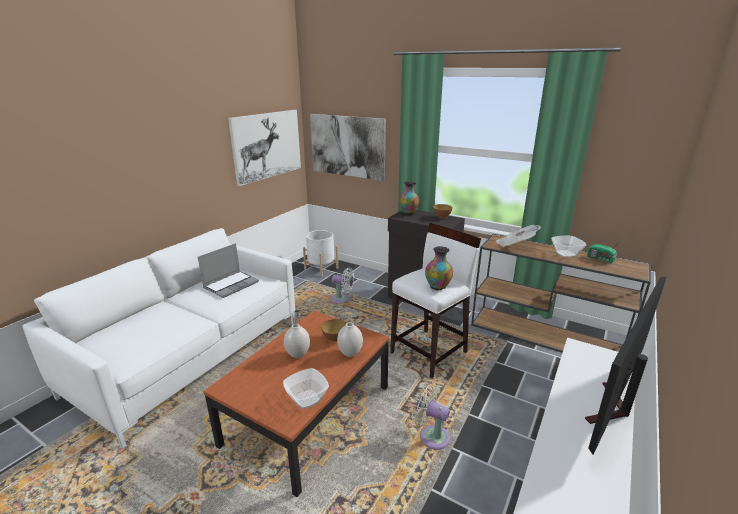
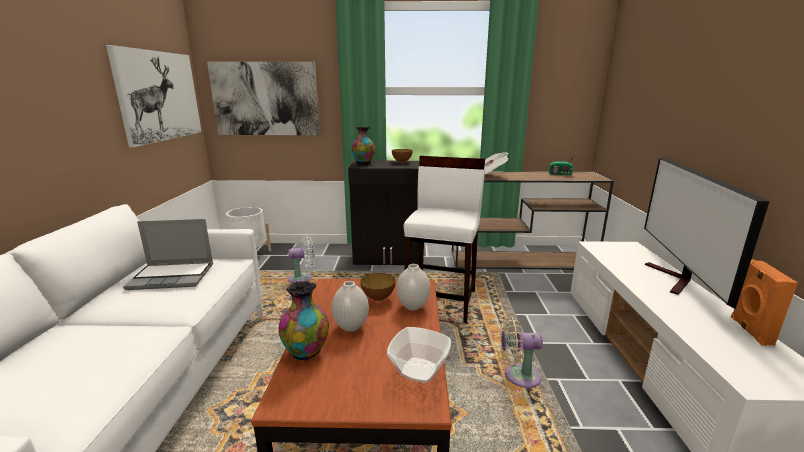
camera: 30 degrees left, 5 degrees down
laptop [198,243,259,298] -> laptop turned 75 degrees clockwise [123,219,213,290]
vase [425,246,453,291] -> vase moved to [279,281,329,361]
bowl [551,235,586,257] -> none
none -> orange speaker [731,259,798,346]

